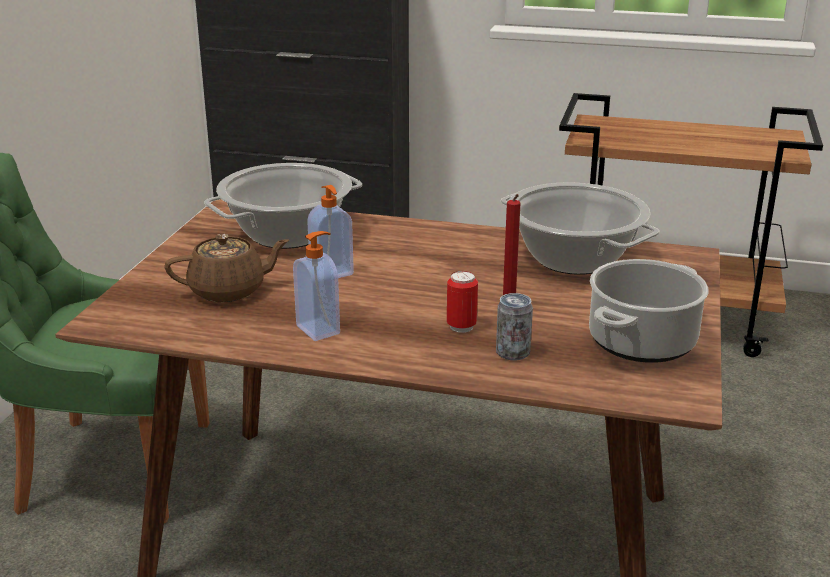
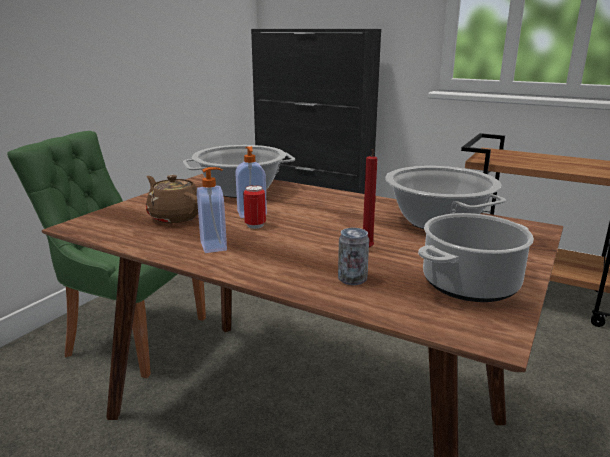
camera: 15 degrees right, 5 degrees down
brown teapot [164,234,289,302] -> brown teapot turned 135 degrees counterclockwise [146,175,198,224]
can [447,271,478,333] -> can moved to [243,185,266,229]

